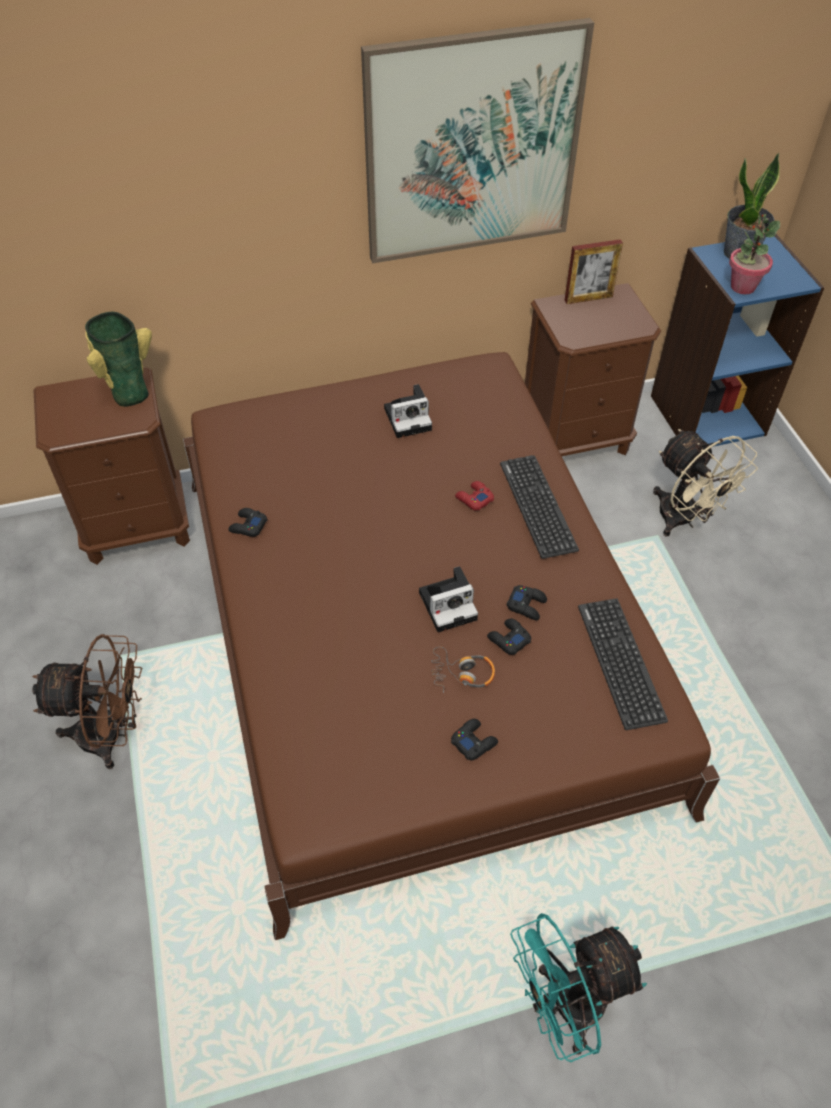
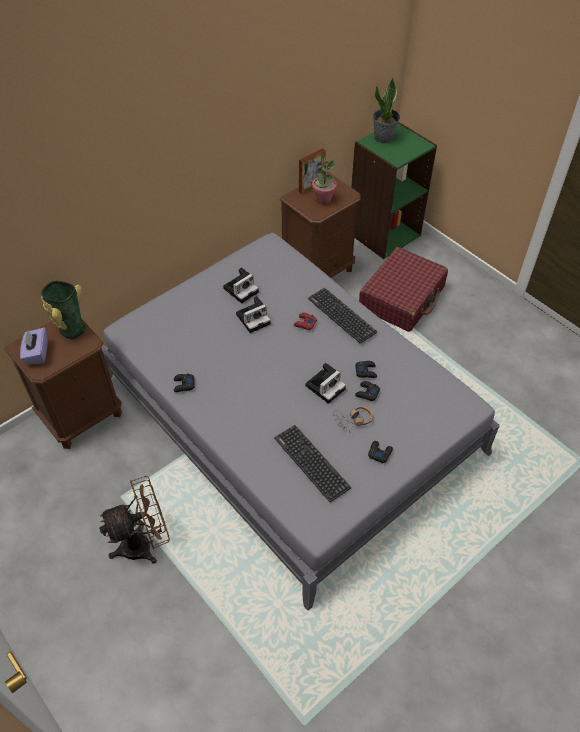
camera: 25 degrees left, 0 degrees up
brown bed [183,352,720,940] -> grey bed [102,233,500,611]
picture [361,18,594,264] -> none
turquoise fan [510,913,647,1062] -> none
keyboard [578,598,668,730] -> keyboard moved to [274,425,351,502]
blue bookcase [651,234,824,447] -> green bookcase [351,122,437,259]
beige fan [653,429,758,536] -> red suitcase [359,247,448,332]
potted plant [729,214,780,294] -> potted plant moved to [312,158,337,204]
none -> purple tissue box [20,328,48,365]
none -> camera [236,296,271,333]

